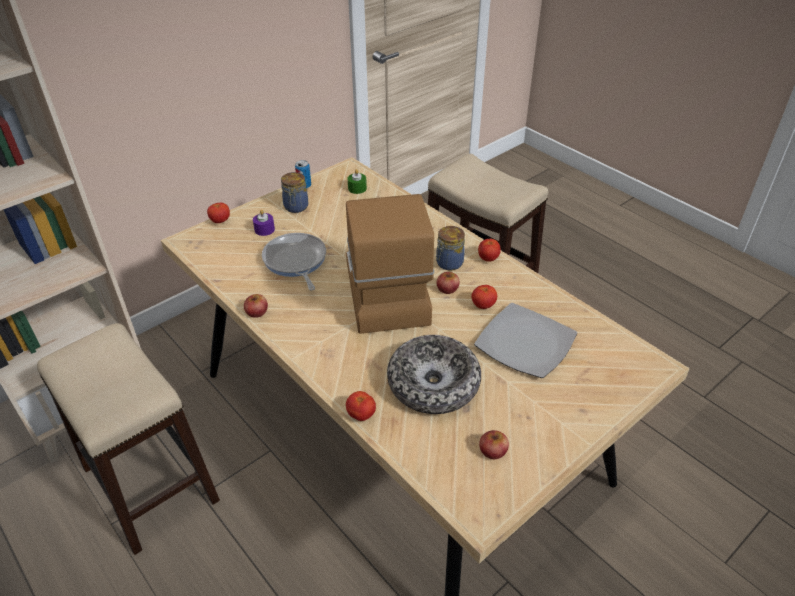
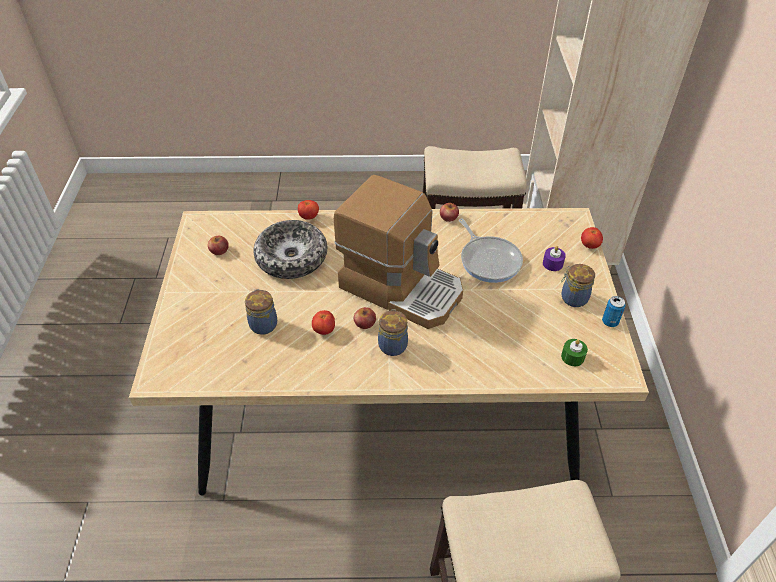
camera: 130 degrees right, 5 degrees up
frying pan [262,233,326,290] -> frying pan turned 45 degrees clockwise [459,218,523,283]
plate [474,303,577,378] -> jar [245,289,277,335]
tomato [478,238,501,262] -> none

